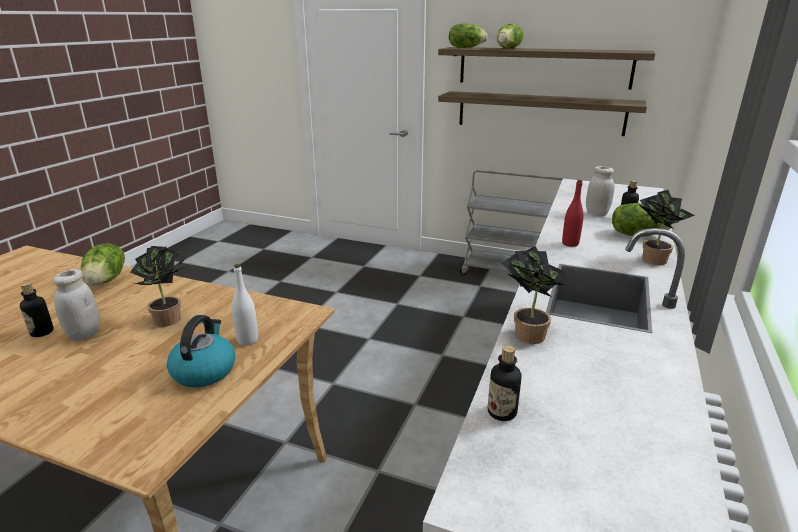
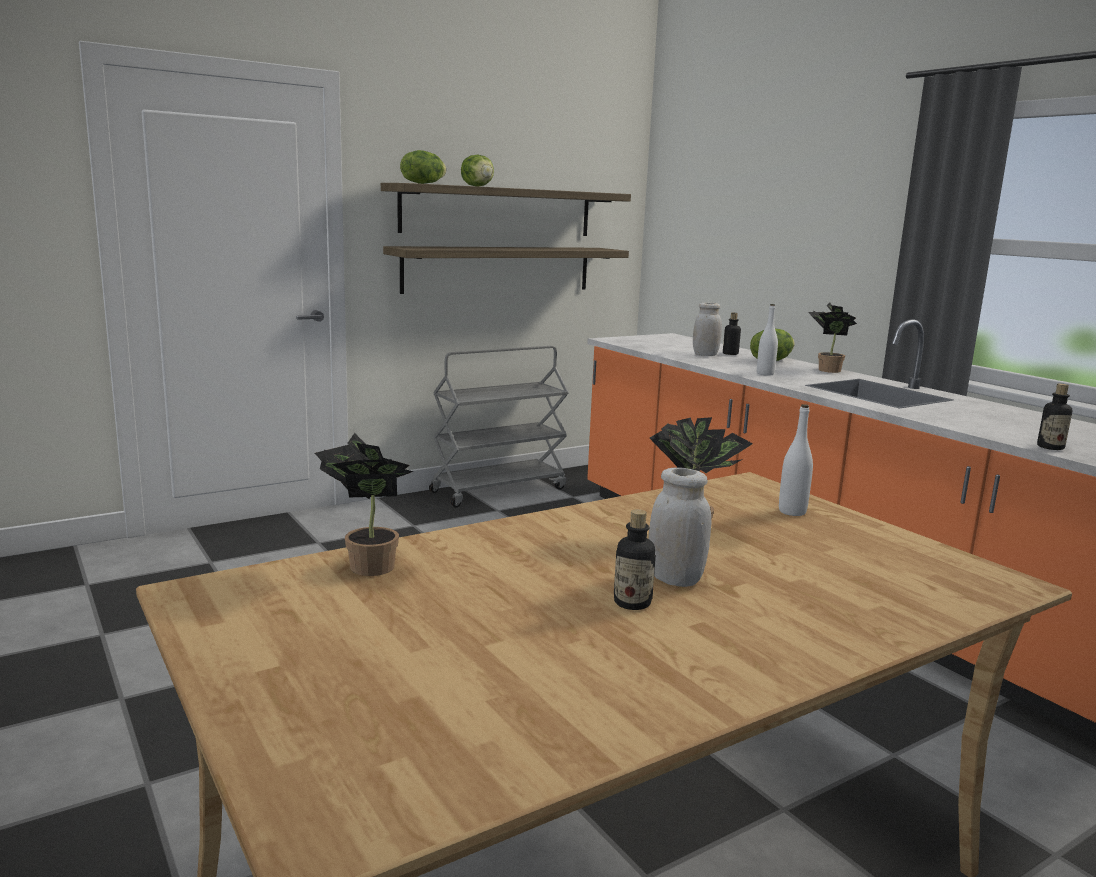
camera: 55 degrees left, 10 degrees down
lettuce [81,243,125,285] -> none
kettle [167,315,235,387] -> none
potted plant [502,246,570,344] -> potted plant moved to [315,433,414,576]
red bottle [562,180,584,247] -> white bottle [757,304,778,376]

